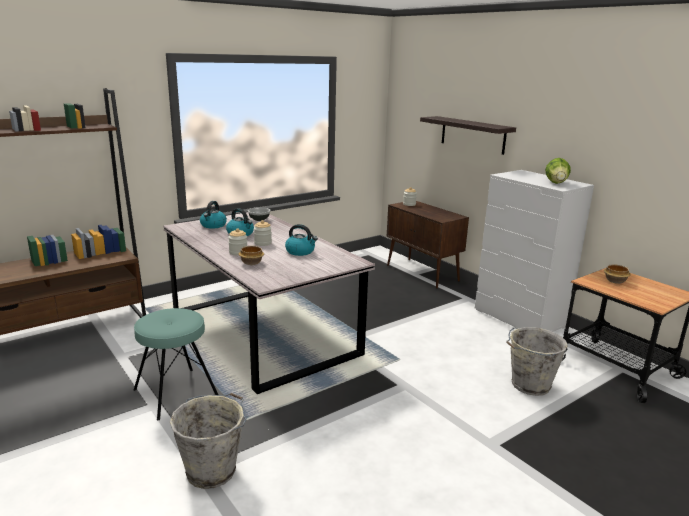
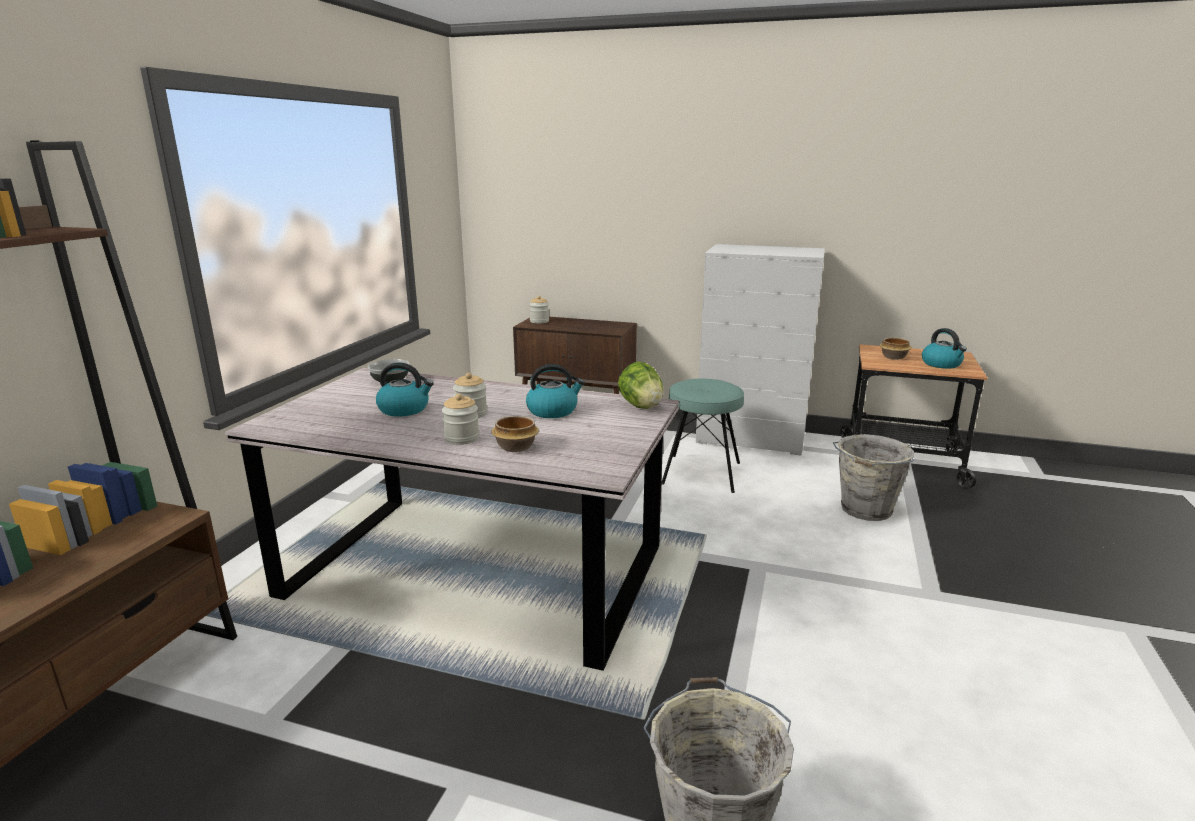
camera: 35 degrees left, 0 degrees up
turquoise stool [134,308,218,420] -> turquoise stool moved to [661,379,744,493]
kettle [200,201,227,229] -> kettle moved to [922,328,967,369]
shelf [420,116,516,155] -> none
lettuce [545,158,571,184] -> lettuce moved to [618,362,663,409]

